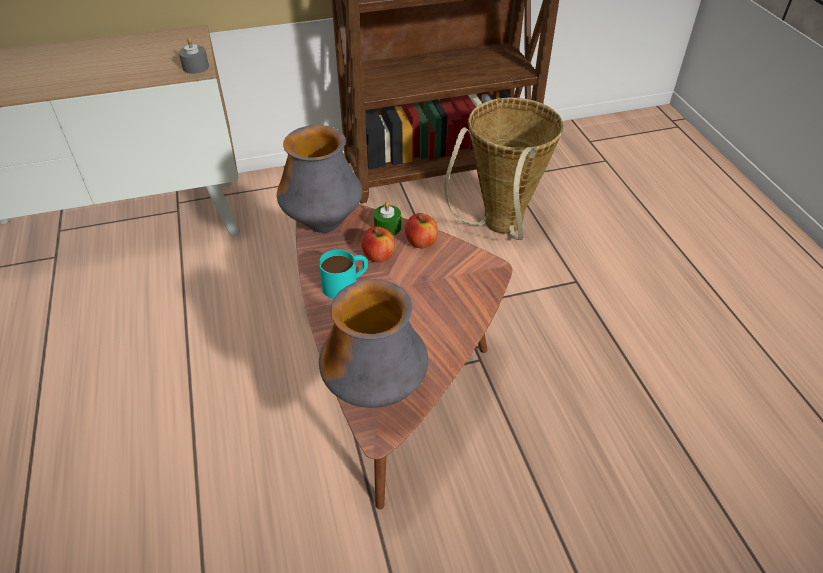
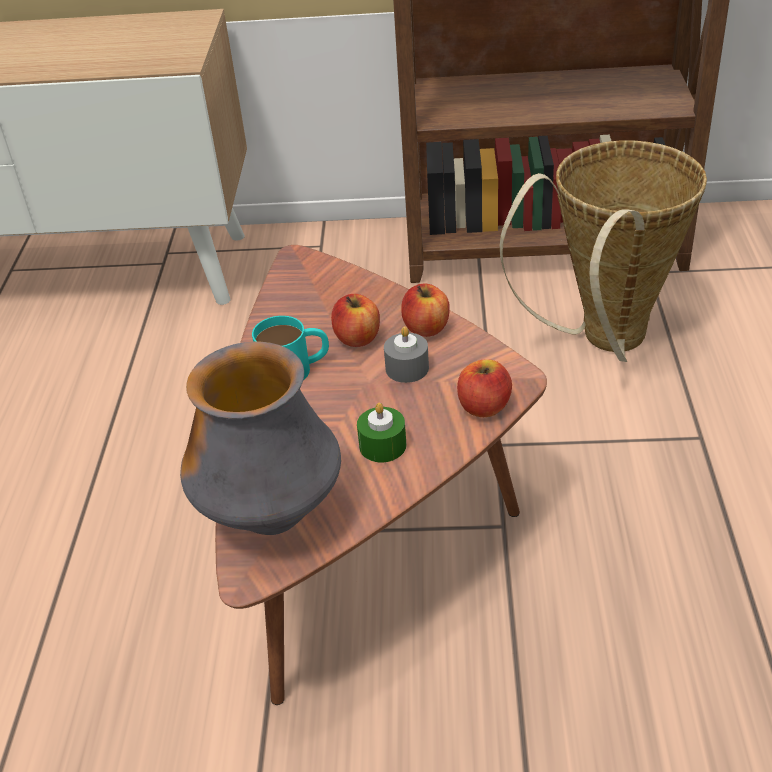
camera: 20 degrees right, 5 degrees down
grey candle [179,37,209,74] -> grey candle moved to [384,326,429,383]
vase [277,125,362,233] -> none
green candle [374,202,401,236] -> green candle moved to [357,403,406,462]
none -> apple [457,359,512,417]

